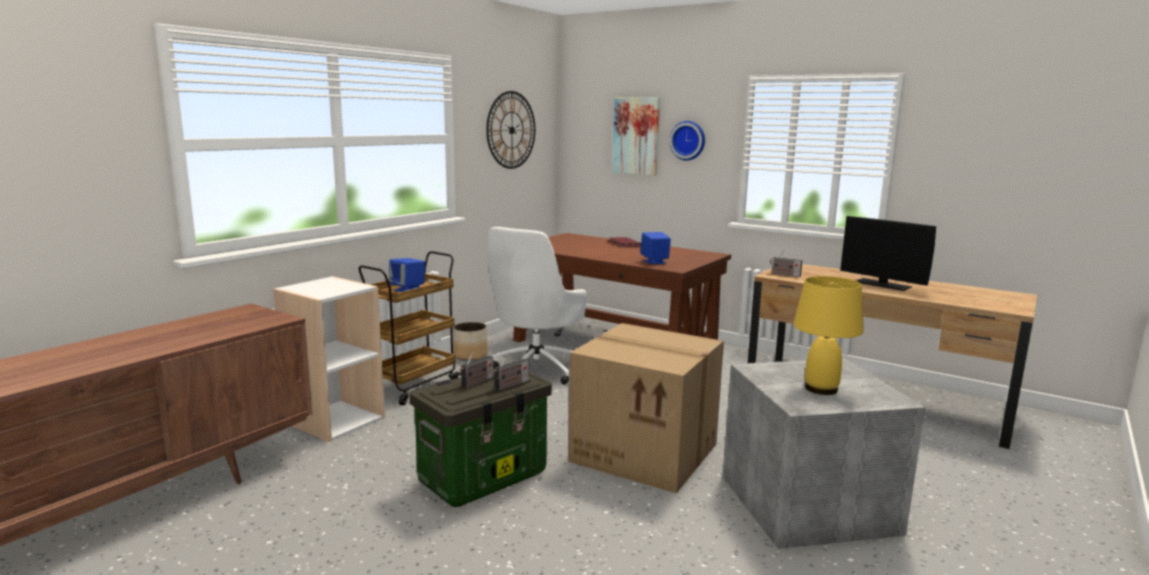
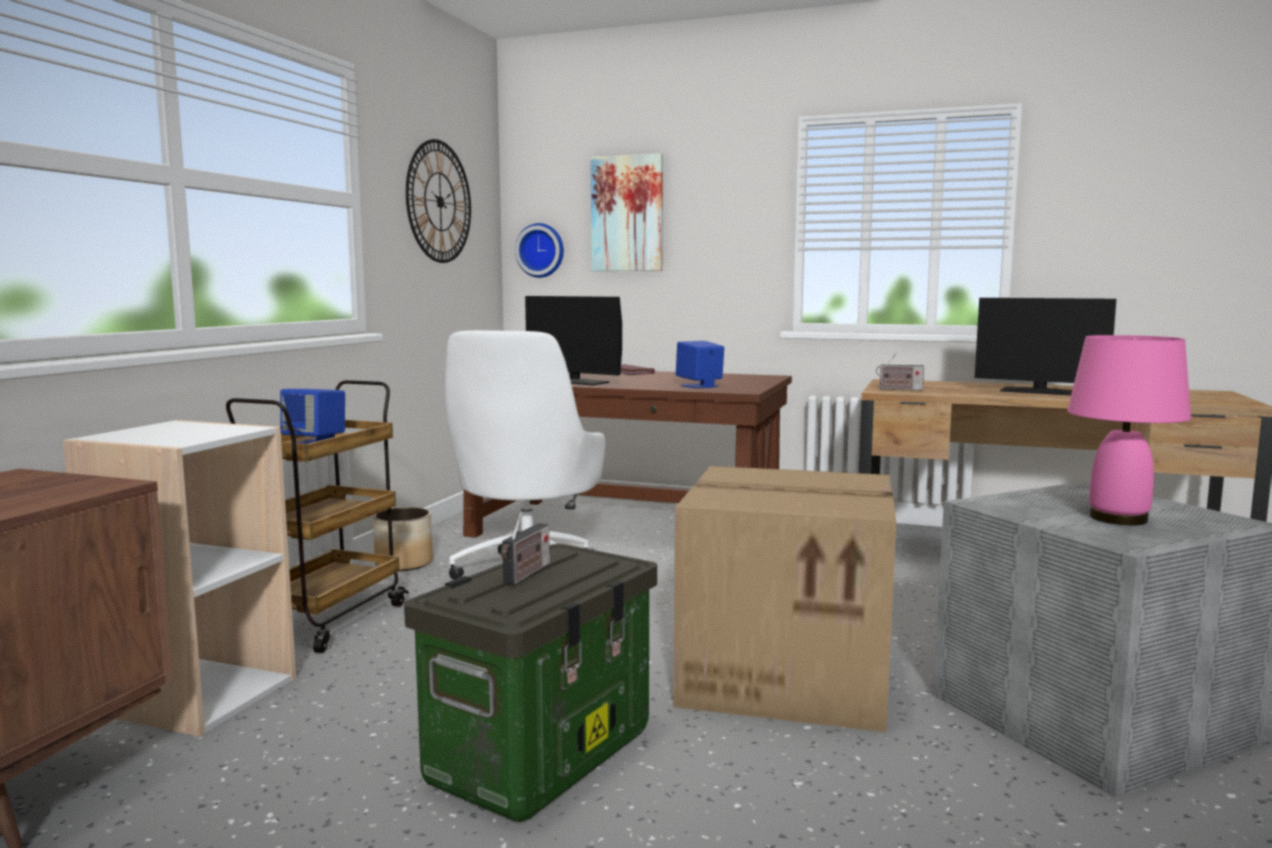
camera: 15 degrees left, 5 degrees down
radio [493,353,528,391] -> none
wall clock [669,121,705,160] -> wall clock moved to [515,223,564,278]
yellow table lamp [793,276,864,395] -> pink table lamp [1067,335,1191,525]
none -> monitor [525,296,622,385]

